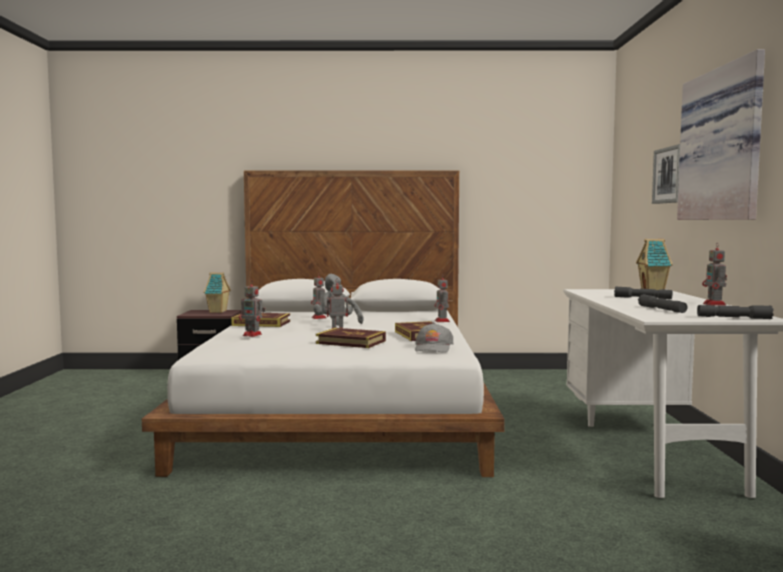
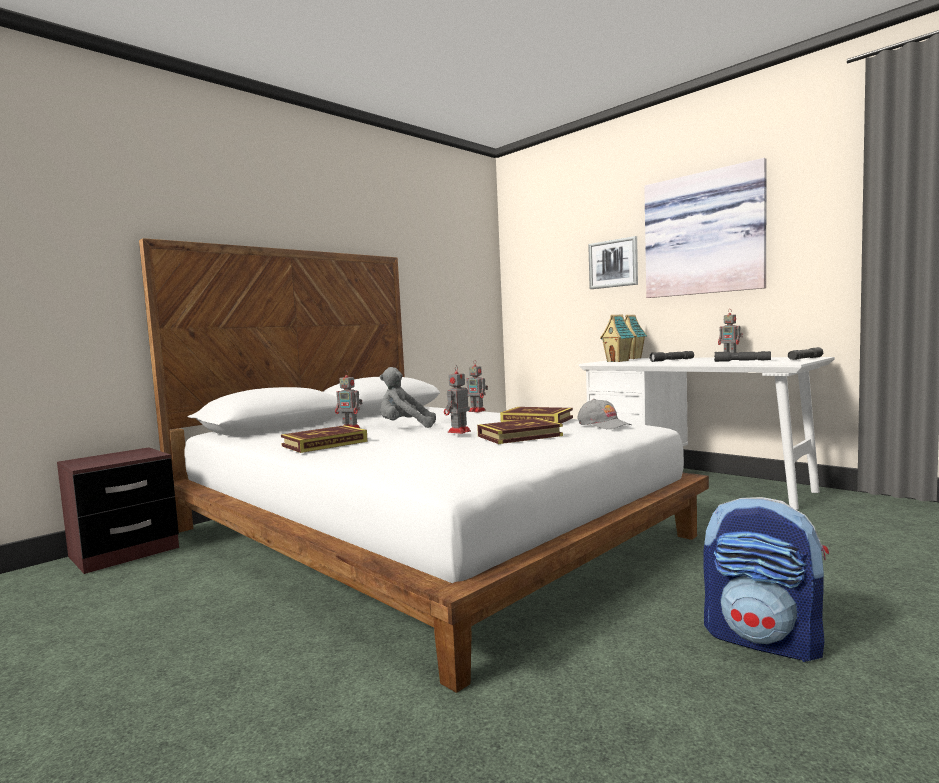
camera: 45 degrees left, 0 degrees up
toy house [204,272,231,313] -> toy house moved to [600,314,635,362]
toy robot [239,280,265,337] -> none
none -> backpack [703,497,829,662]

